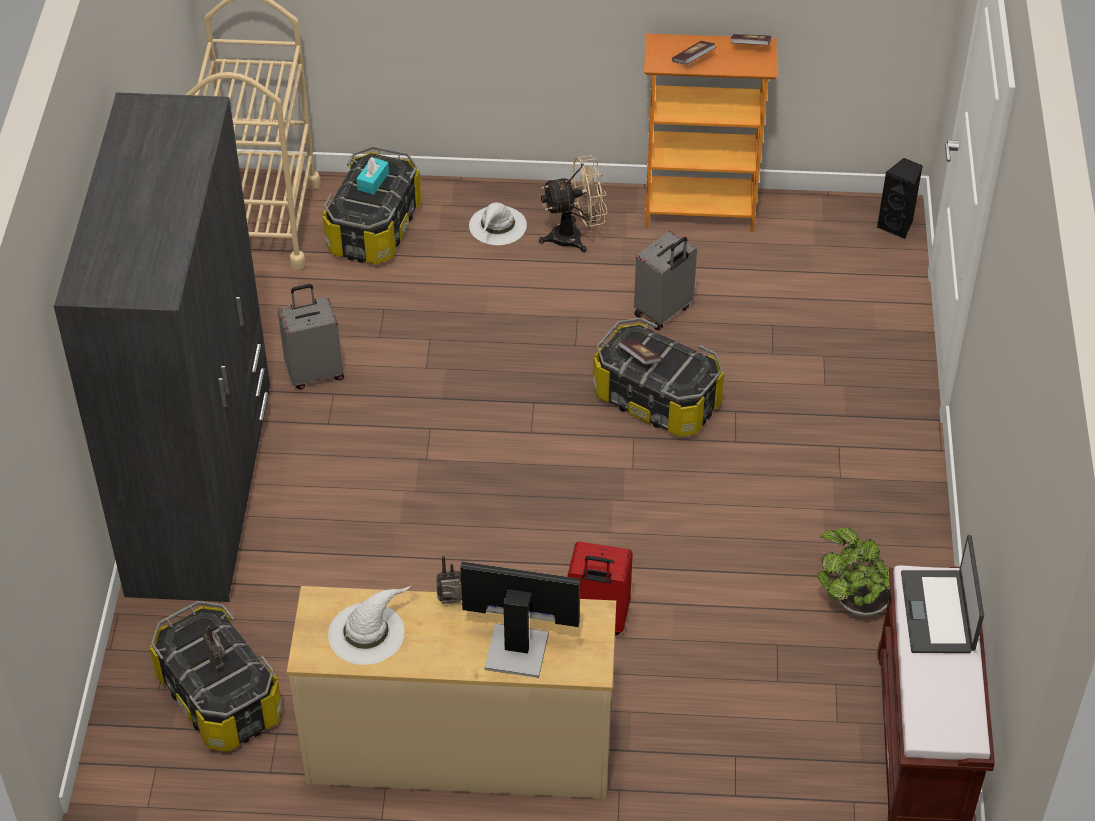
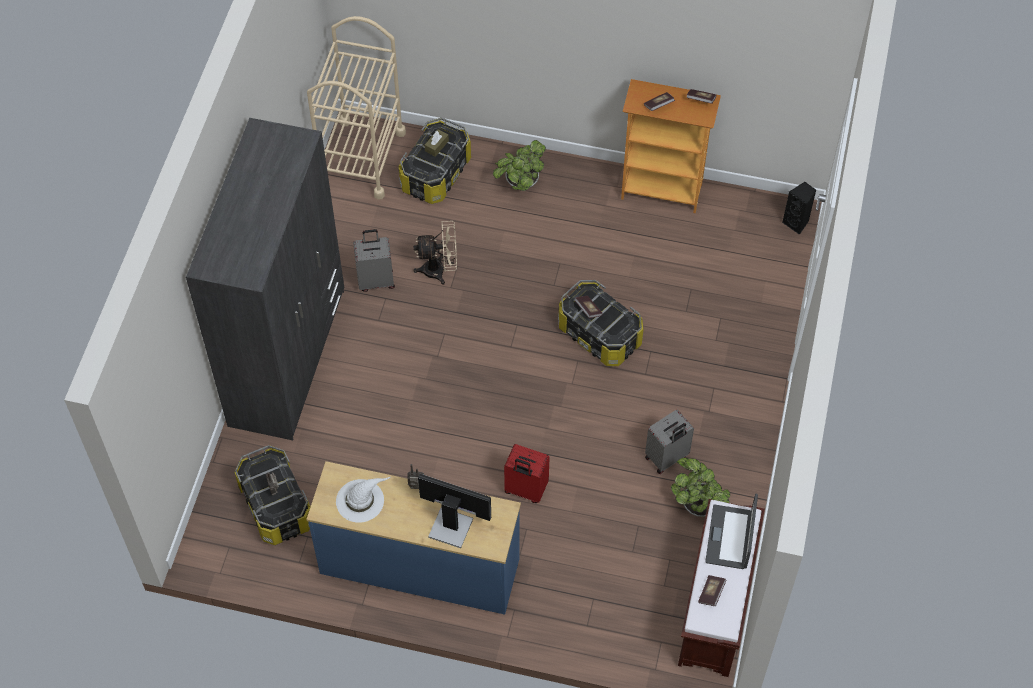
camera: 10 degrees right, 10 degrees up
beige dresser [287,586,616,799] -> blue dresser [307,461,521,615]
turquoise tissue box [356,157,389,195] -> brown tissue box [425,129,449,157]
white hat [469,203,527,245] -> potted plant [493,140,546,191]
beige fan [539,155,607,253] -> beige fan moved to [413,221,457,285]
grey suitcase [634,231,697,331] -> grey suitcase moved to [645,409,694,474]
none -> book [698,575,726,606]

